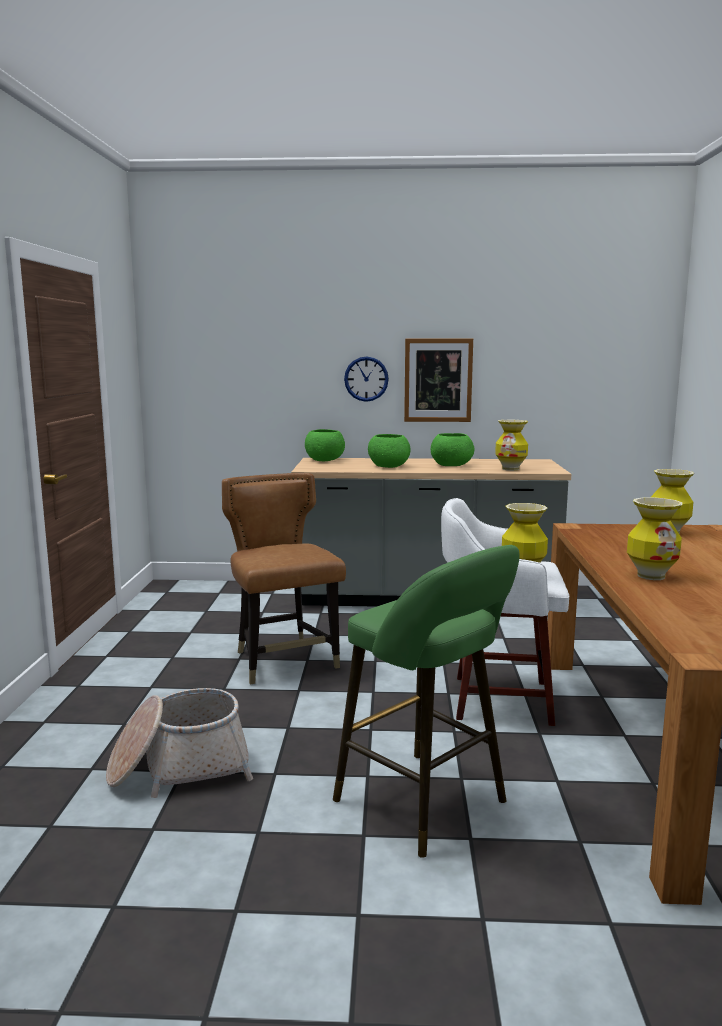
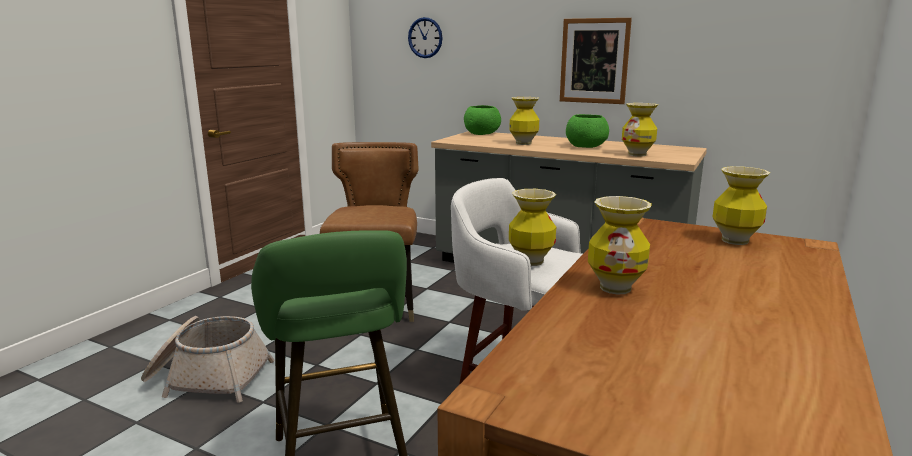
camera: 25 degrees right, 5 degrees up
wall clock [344,356,389,402] -> wall clock moved to [408,17,443,58]
green bowl [368,434,410,468] -> vase [509,97,539,145]

